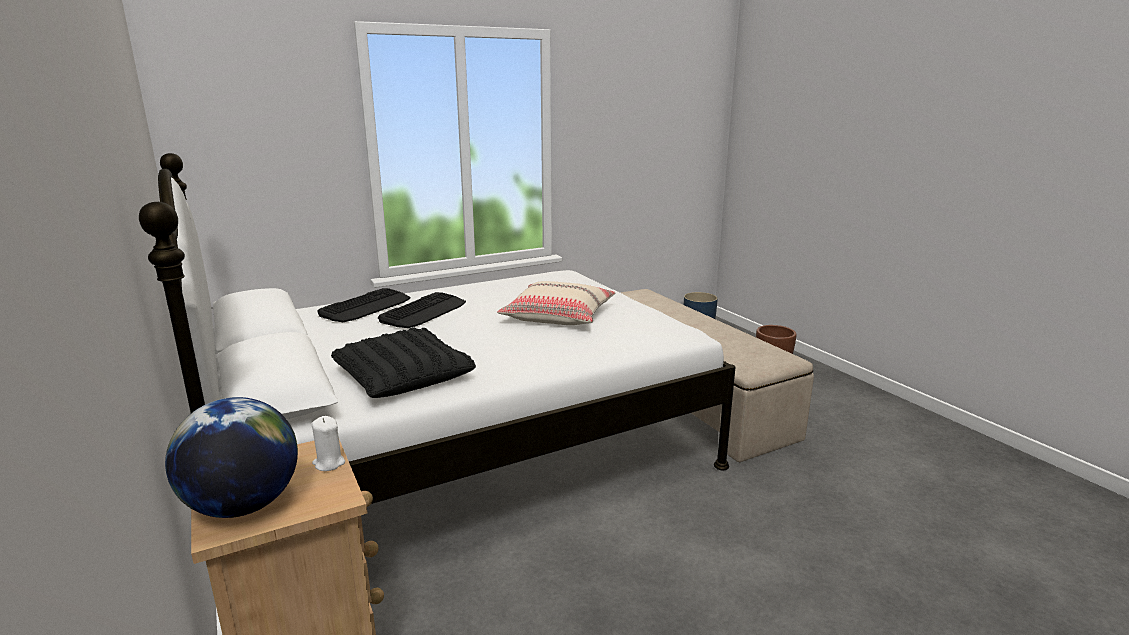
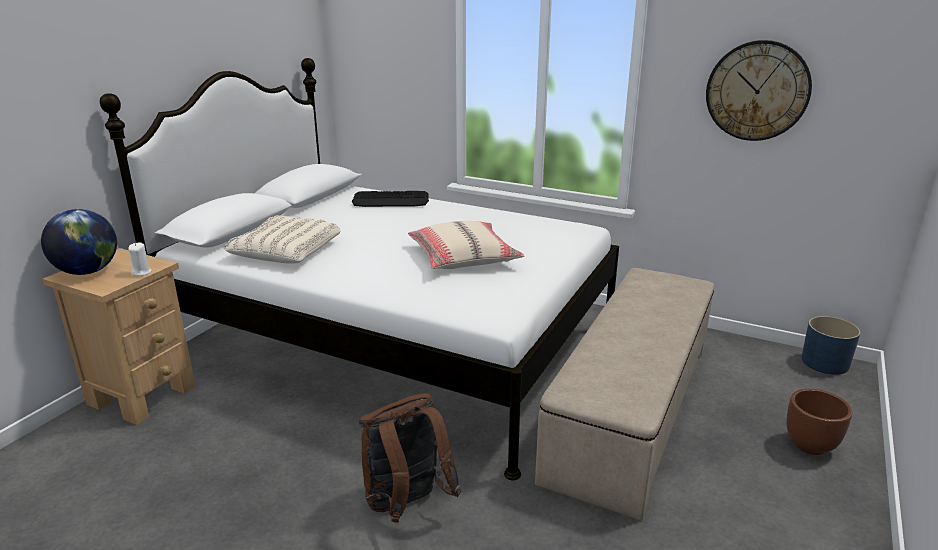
camera: 55 degrees right, 5 degrees up
black pillow [331,327,476,398] -> beige pillow [225,215,340,264]
keyboard [378,292,466,328] -> none
none -> brown backpack [359,393,461,523]
none -> wall clock [706,40,812,141]

